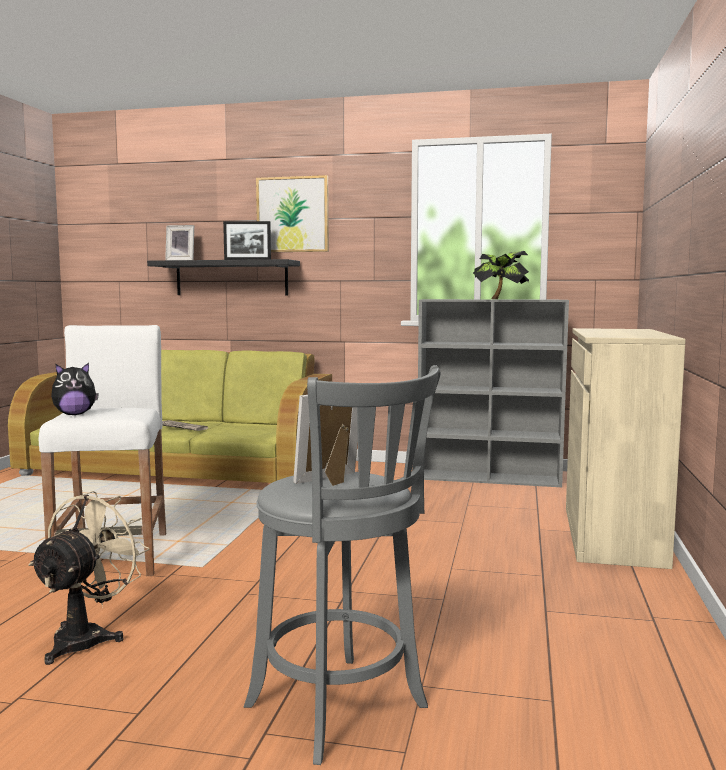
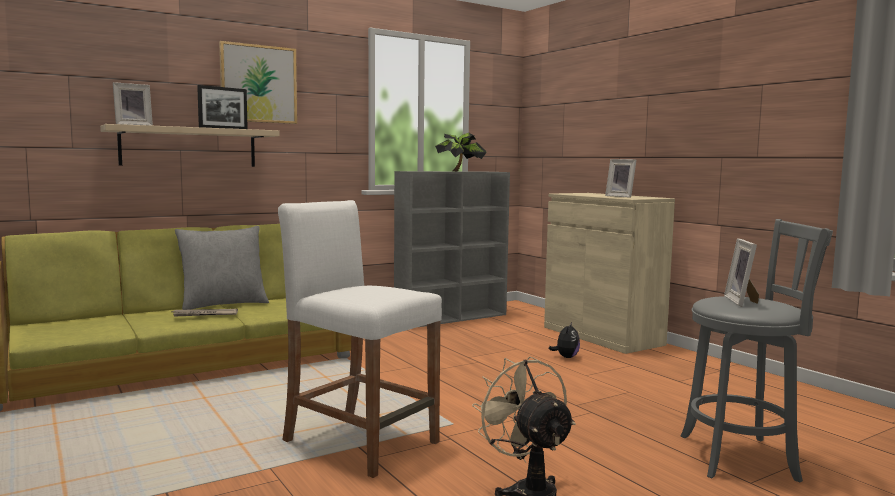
camera: 45 degrees left, 0 degrees up
plush toy [51,363,99,415] -> plush toy moved to [549,322,580,358]
black shelf [147,259,300,295] -> beige shelf [100,124,280,167]
none -> grey pillow [175,226,269,310]
none -> picture frame [605,159,636,198]

